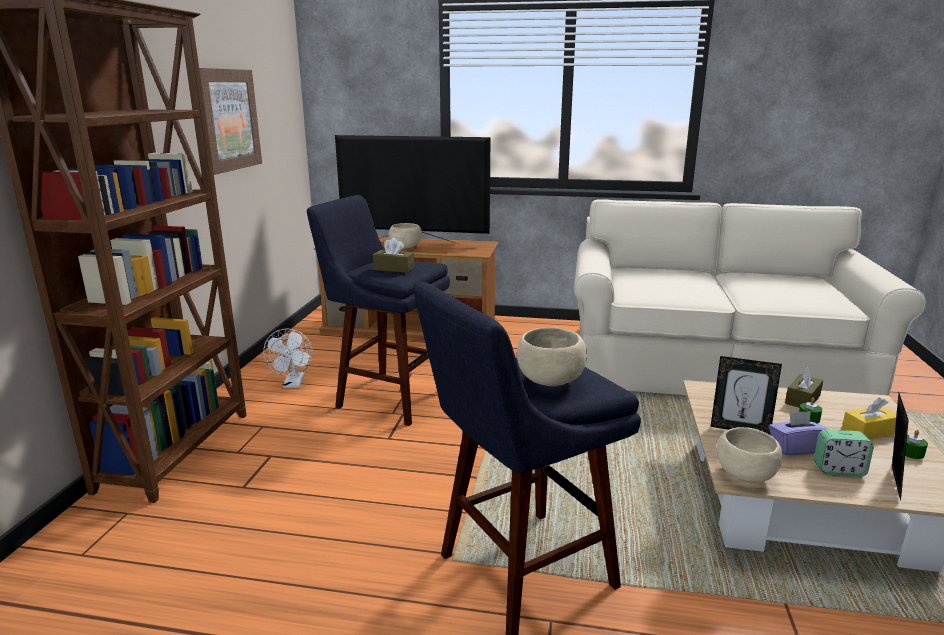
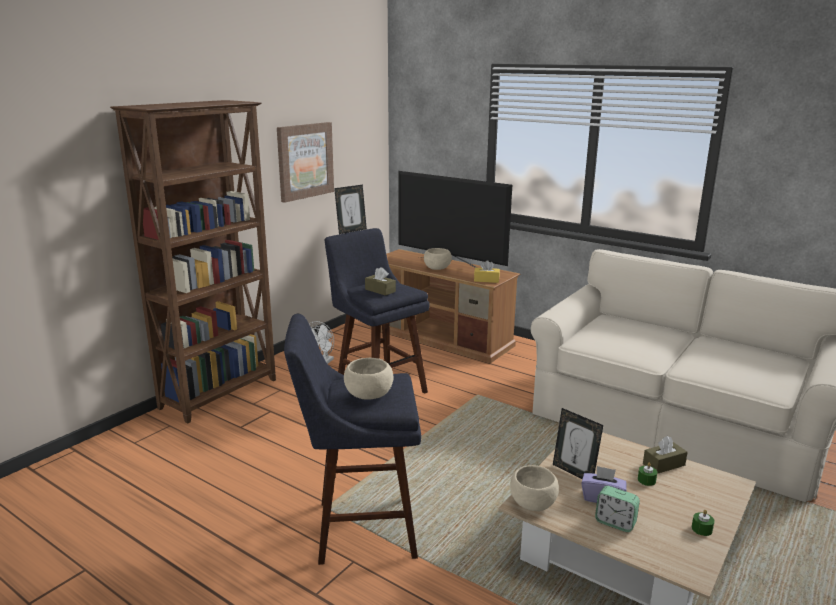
camera: 25 degrees right, 0 degrees up
yellow tissue box [841,397,897,439] -> yellow tissue box moved to [474,260,500,283]
picture frame [892,393,909,501] -> picture frame moved to [334,185,367,234]

